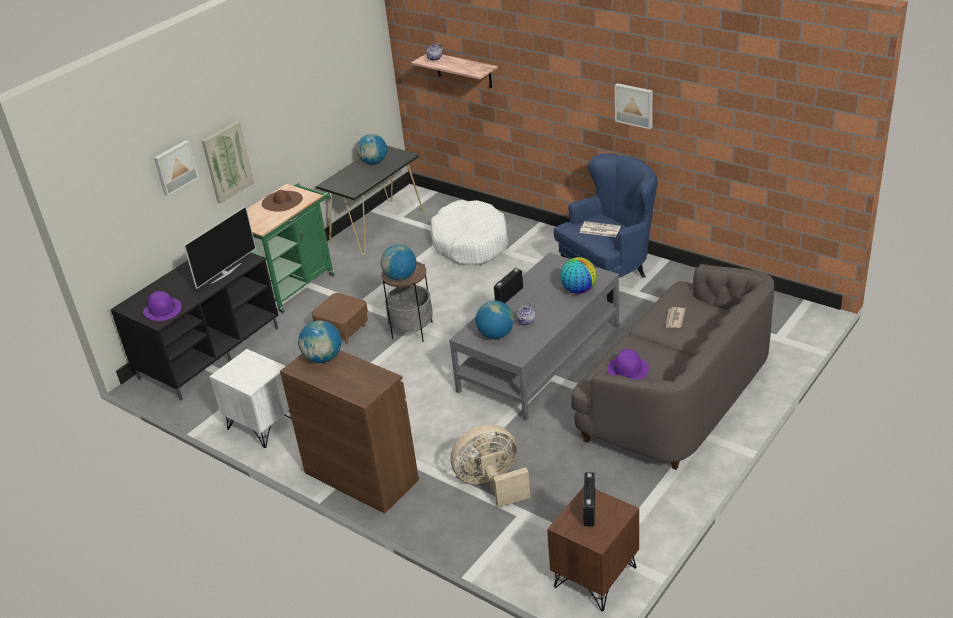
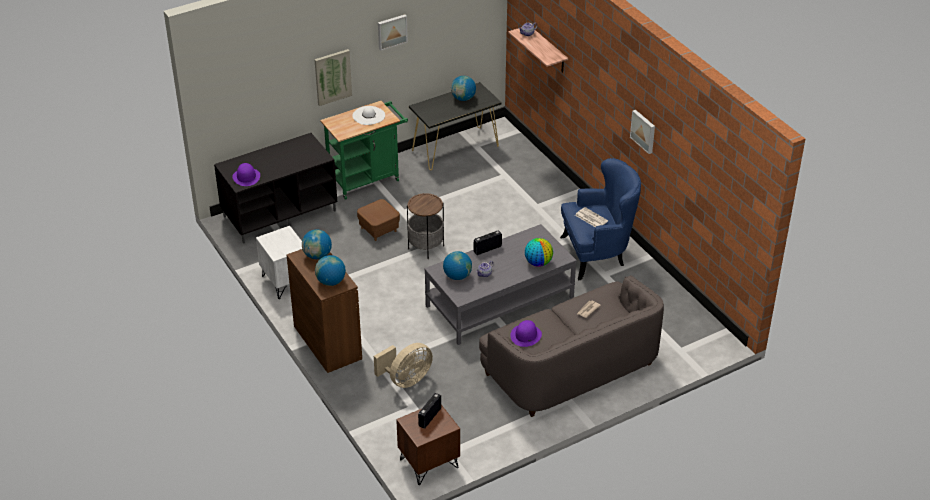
camera: 20 degrees right, 5 degrees up
picture [154,140,199,196] -> picture moved to [378,14,408,50]
television [184,206,256,289] -> none
brown hat [262,190,303,212] -> white hat [352,106,385,125]
globe [381,245,416,280] -> globe moved to [315,255,346,286]
white dog bed [431,200,508,265] -> none
beige fan [450,424,531,508] -> beige fan turned 135 degrees clockwise [374,343,433,388]

